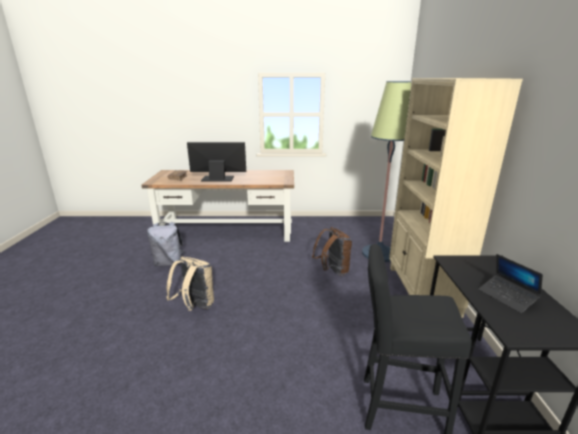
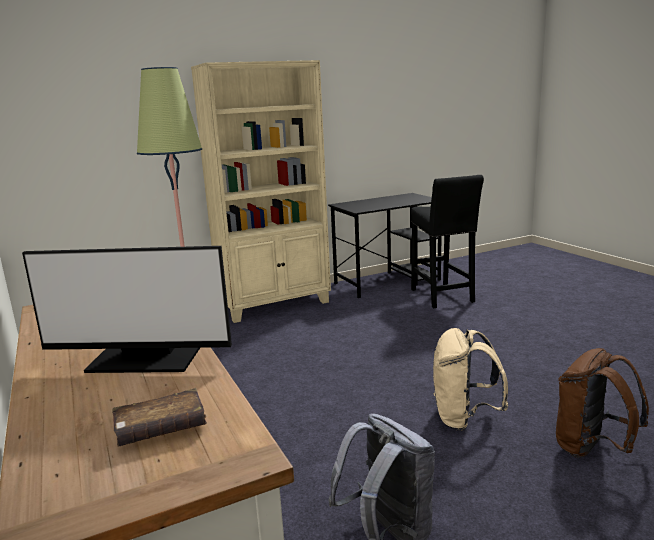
camera: 115 degrees left, 5 degrees down
monitor [187,142,246,181] -> monitor turned 60 degrees counterclockwise [22,246,232,373]
brown backpack [312,227,352,276] -> brown backpack moved to [556,348,649,458]
laptop [478,254,543,313] -> none

